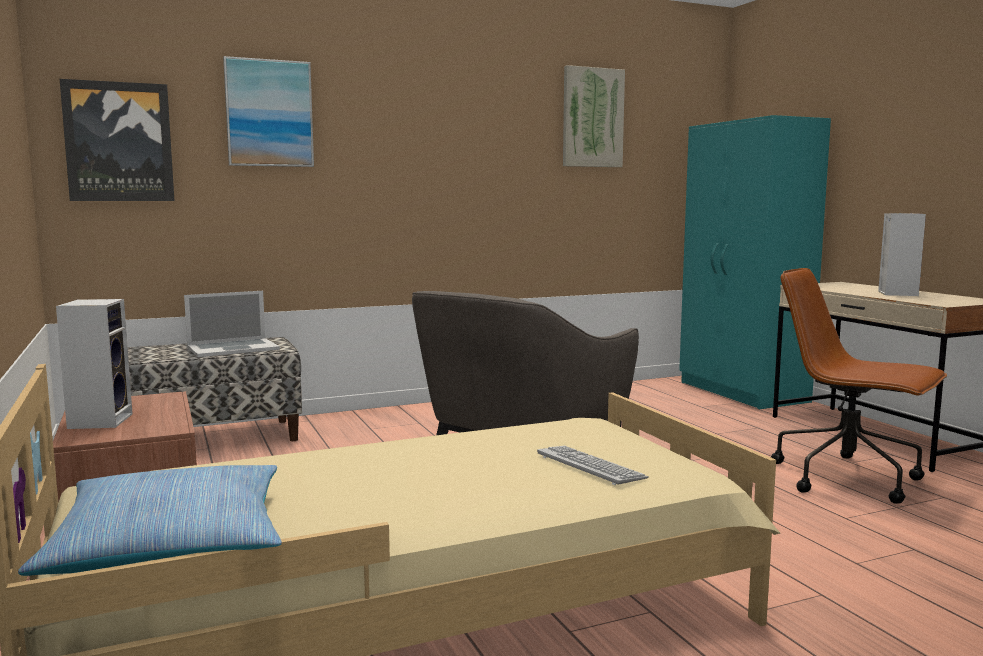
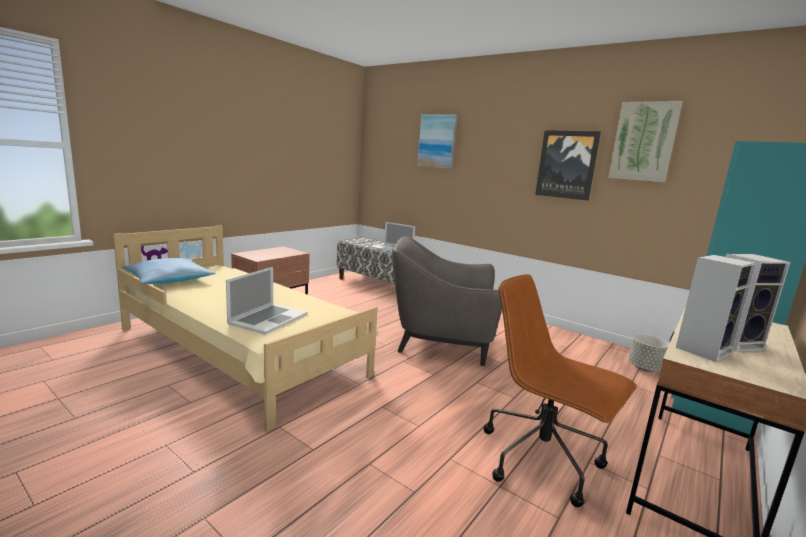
camera: 60 degrees right, 5 degrees up
speaker [56,299,133,429] -> speaker moved to [676,255,756,362]
picture [60,79,174,201] -> picture moved to [535,130,601,201]
keyboard [537,446,649,485] -> laptop [226,267,307,335]
brown office chair [771,268,947,504] -> brown office chair turned 60 degrees counterclockwise [484,274,637,507]
none -> grey planter [628,334,669,372]

